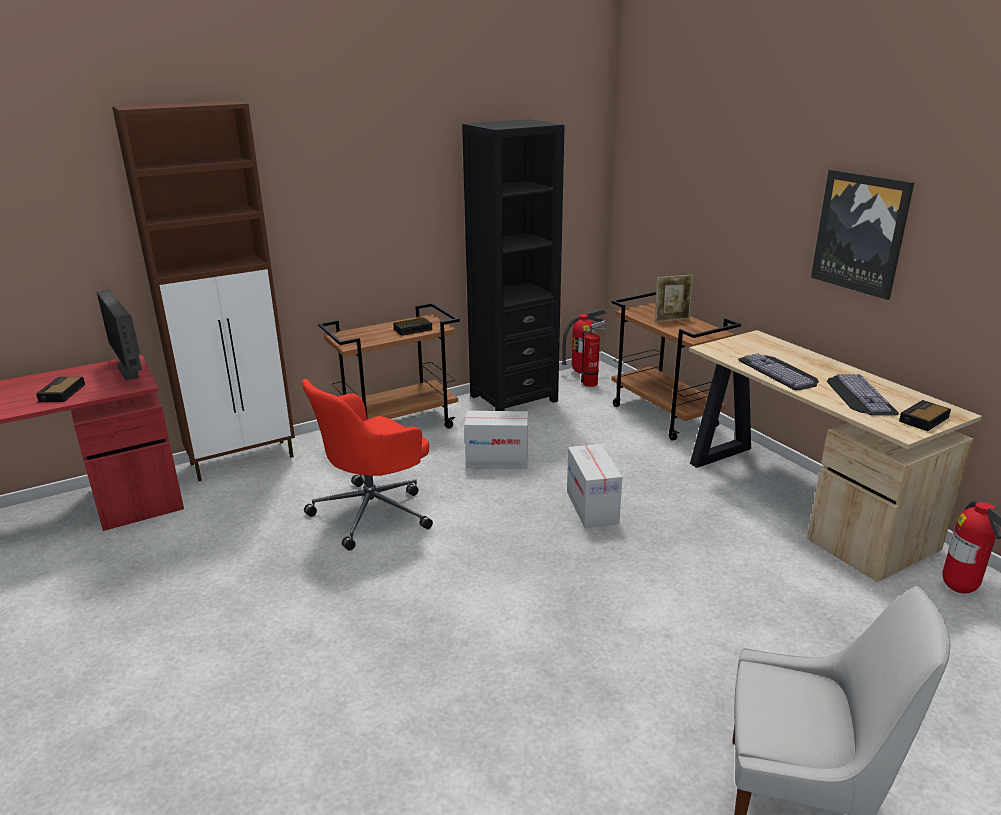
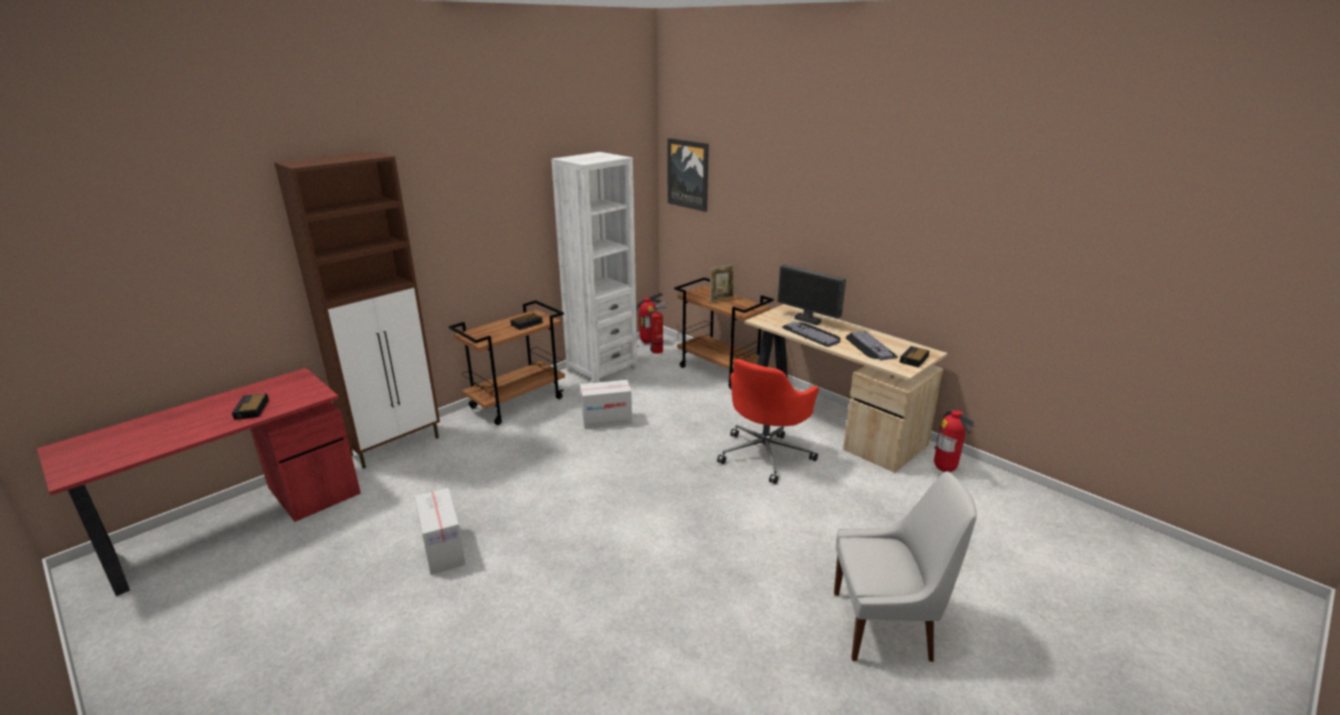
camera: 15 degrees left, 0 degrees up
monitor [97,289,142,380] -> monitor moved to [777,264,846,325]
red office chair [302,379,433,551] -> red office chair moved to [717,359,819,484]
black bookcase [462,119,565,411] -> white bookcase [551,152,638,383]
cardboard box [567,444,622,528] -> cardboard box moved to [415,488,466,575]
picture [811,170,914,300] -> picture moved to [668,138,709,212]

